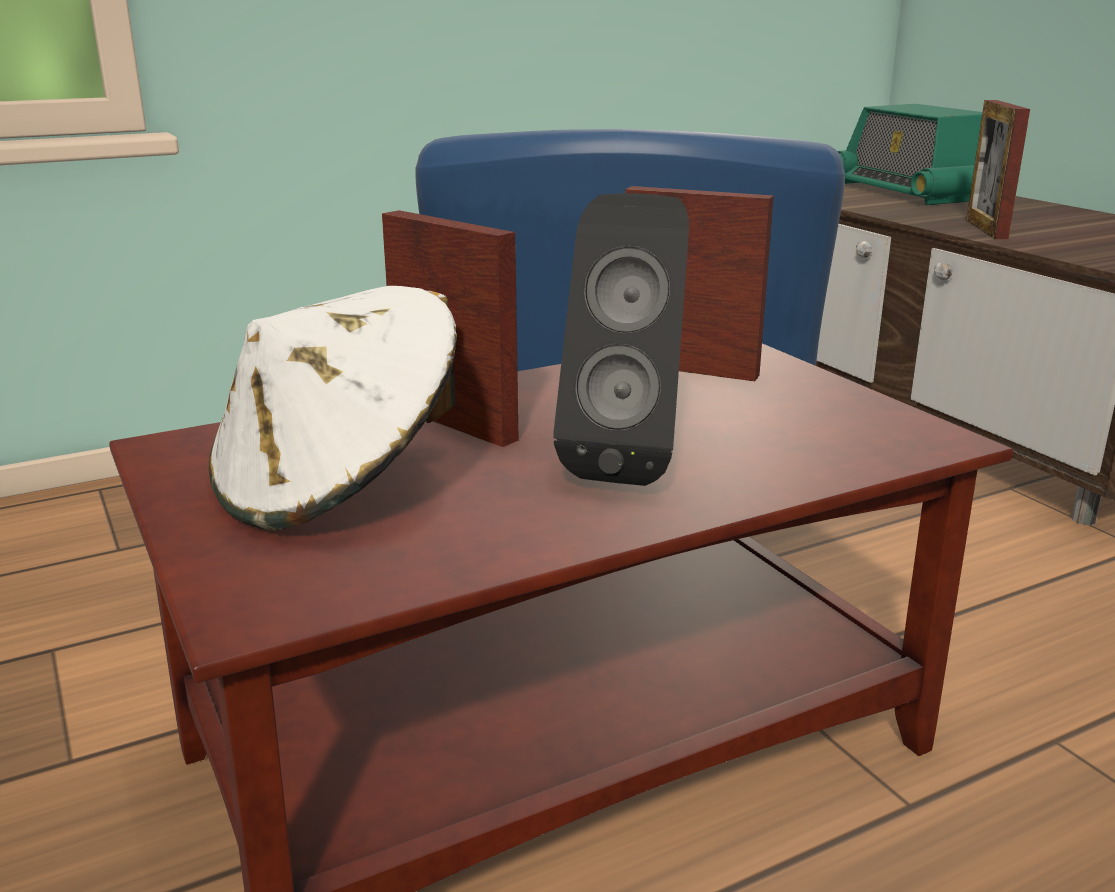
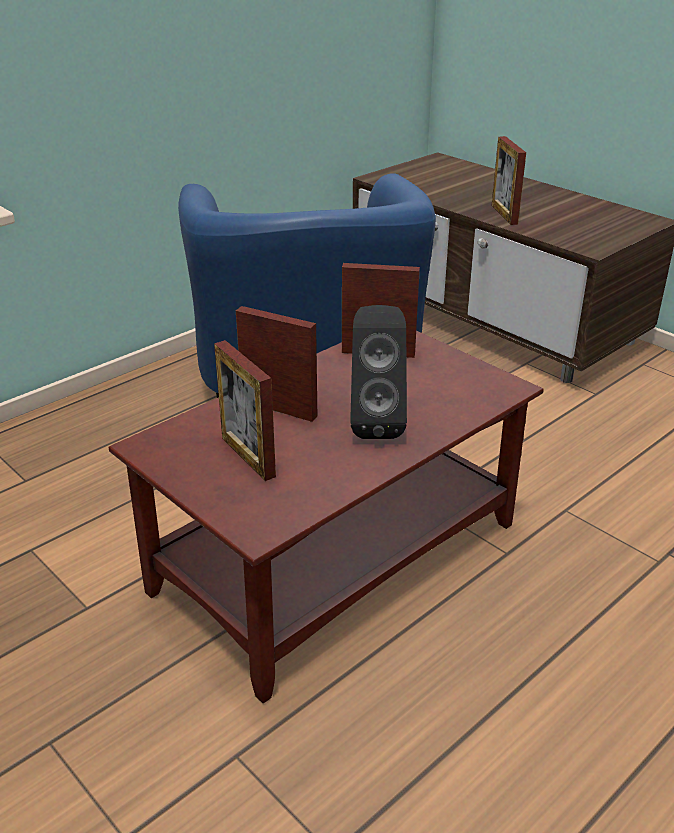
camera: 15 degrees left, 10 degrees up
white hat [209,286,457,530] -> picture frame [214,340,276,481]
radio [838,104,982,205] -> none

